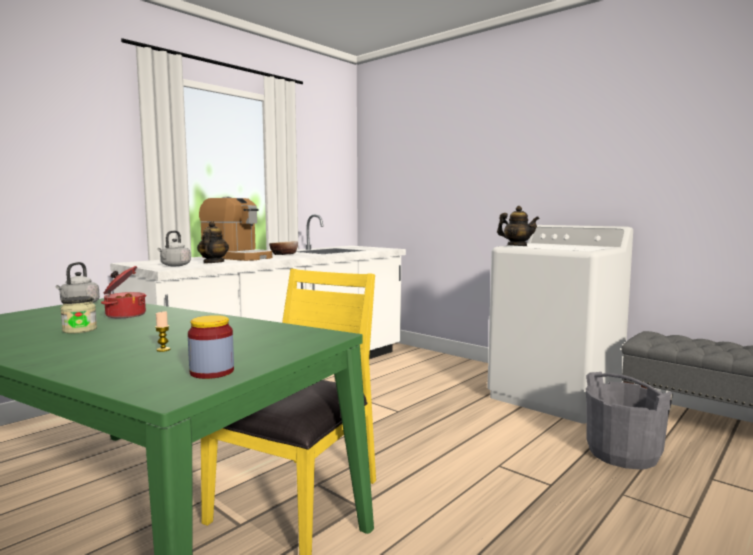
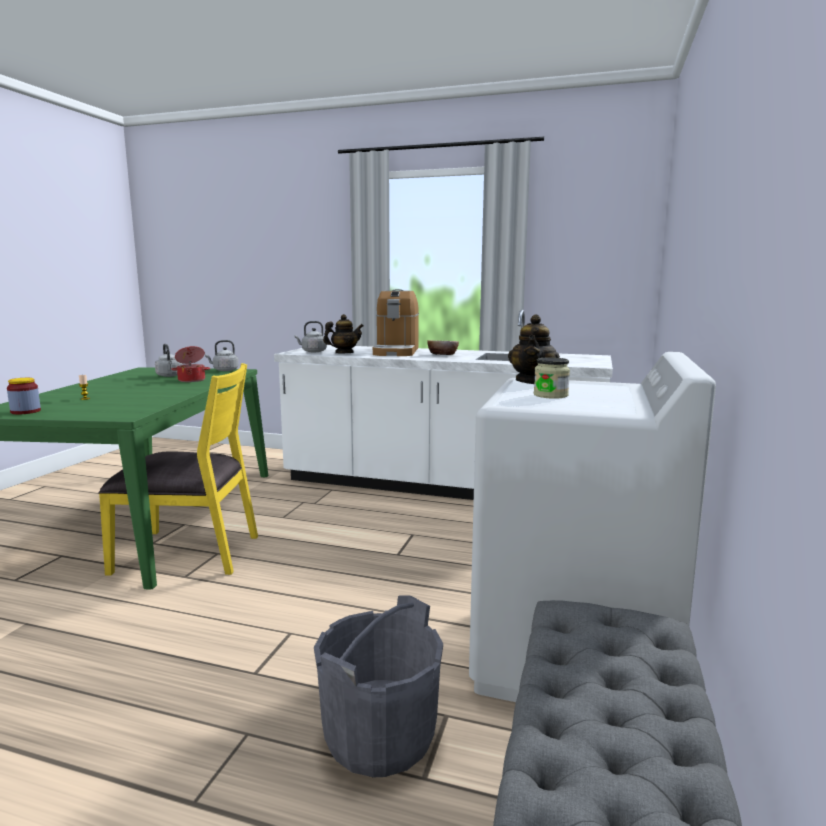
camera: 65 degrees right, 5 degrees up
jar [60,296,97,333] -> jar moved to [534,358,570,399]
none -> grey kettle [155,344,182,377]

